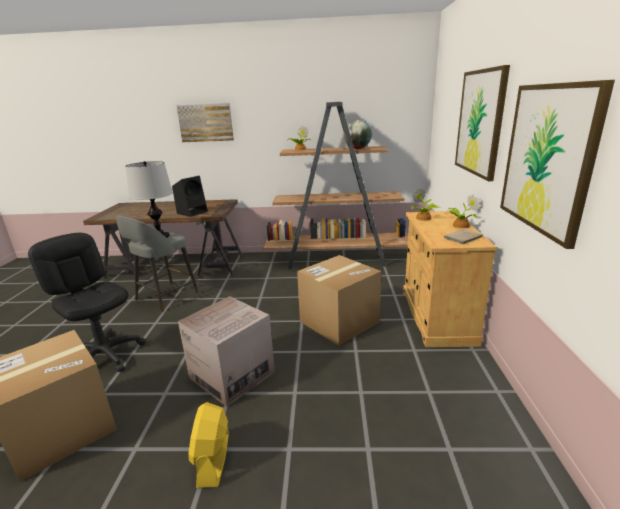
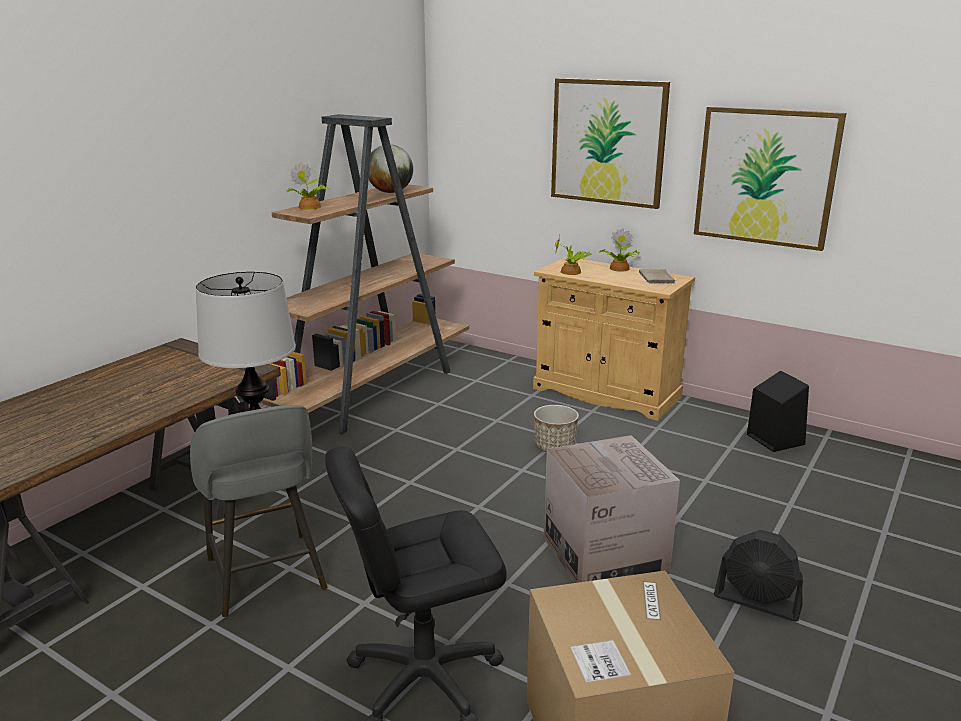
camera: 60 degrees left, 0 degrees up
black speaker [172,176,208,217] -> black speaker moved to [747,371,809,452]
picture [176,103,234,142] -> none
yellow fan [188,402,229,488] -> black fan [714,530,803,622]
cardboard box [297,255,381,346] -> planter [534,405,579,452]

